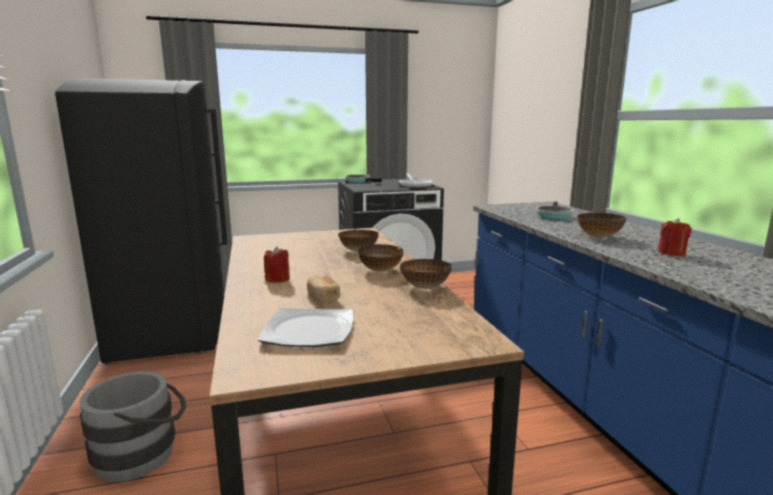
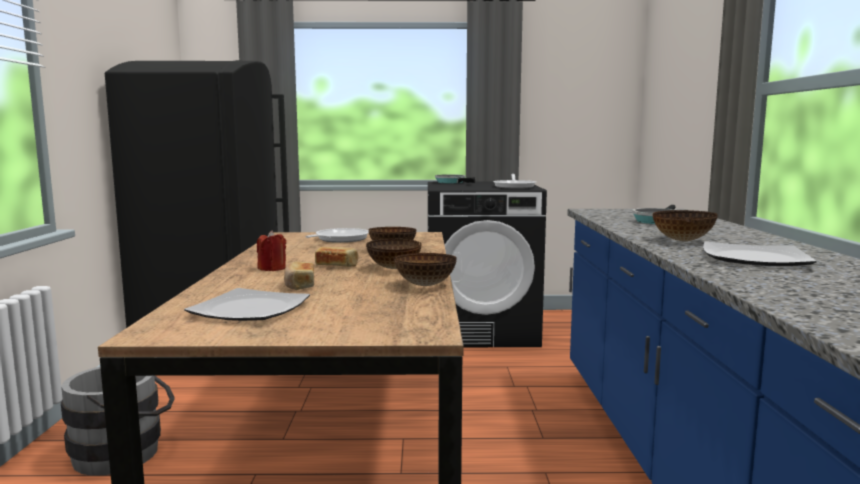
camera: 15 degrees right, 5 degrees down
red candle [658,218,692,256] -> plate [703,241,816,266]
none -> frying pan [305,228,369,243]
none -> bread [315,247,358,267]

